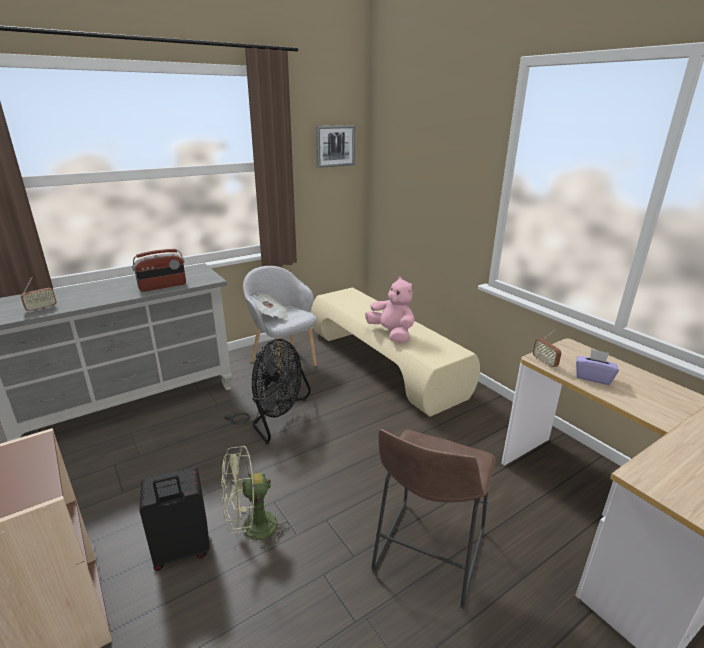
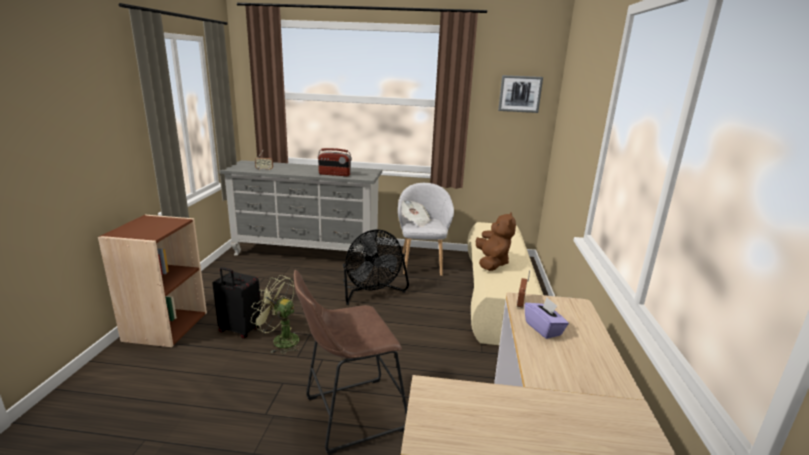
camera: 40 degrees right, 5 degrees down
pink plush toy [365,277,415,343] -> brown plush toy [476,212,516,271]

